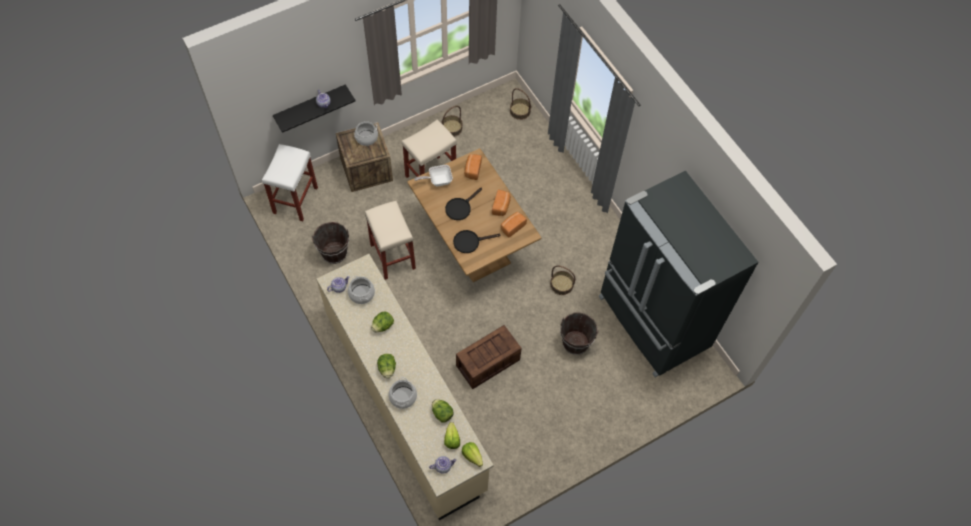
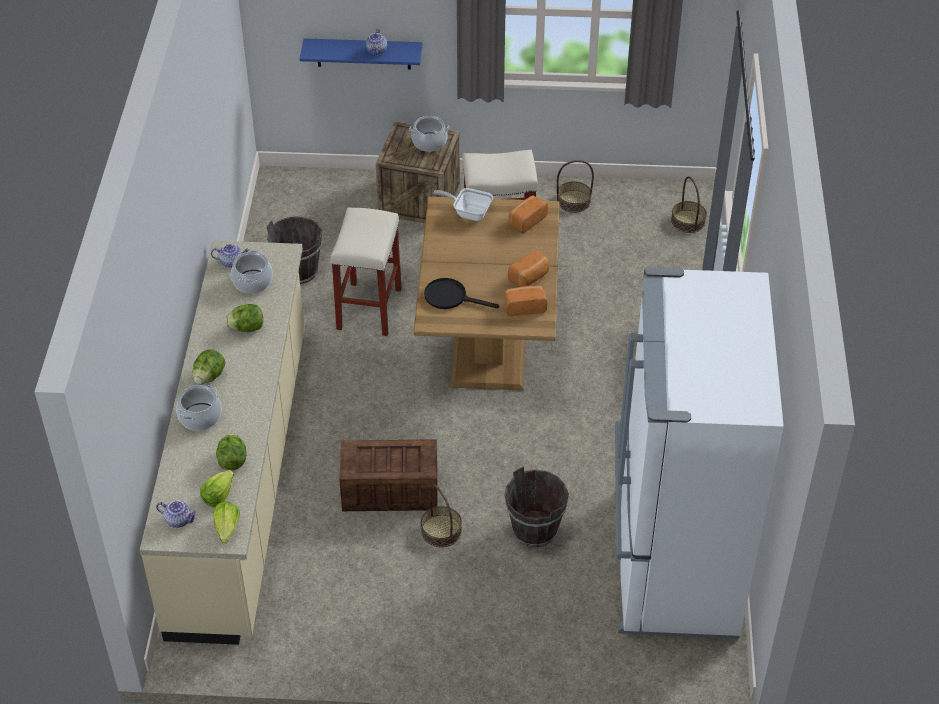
camera: 35 degrees right, 15 degrees down
white stool [262,144,318,221] -> none
black shelf [273,84,355,133] -> blue shelf [300,38,422,70]
black frying pan [445,188,482,220] -> none
basket [550,265,575,295] -> basket moved to [421,484,462,547]
black fridge [599,170,758,377] -> white fridge [615,267,784,639]

